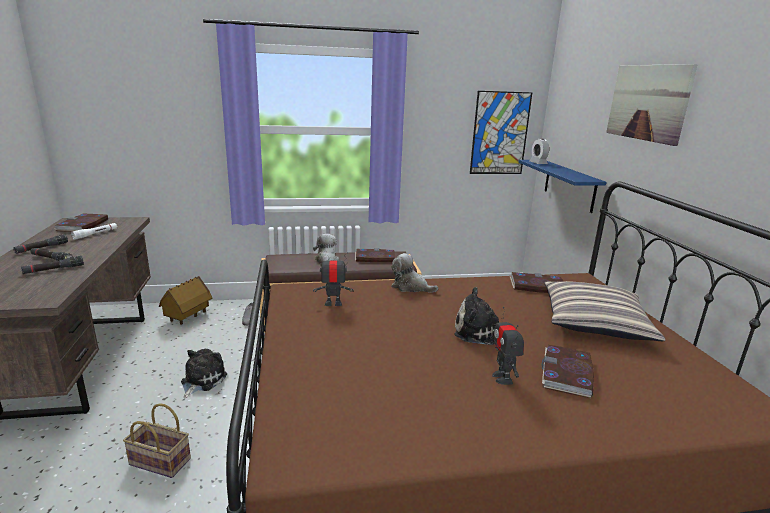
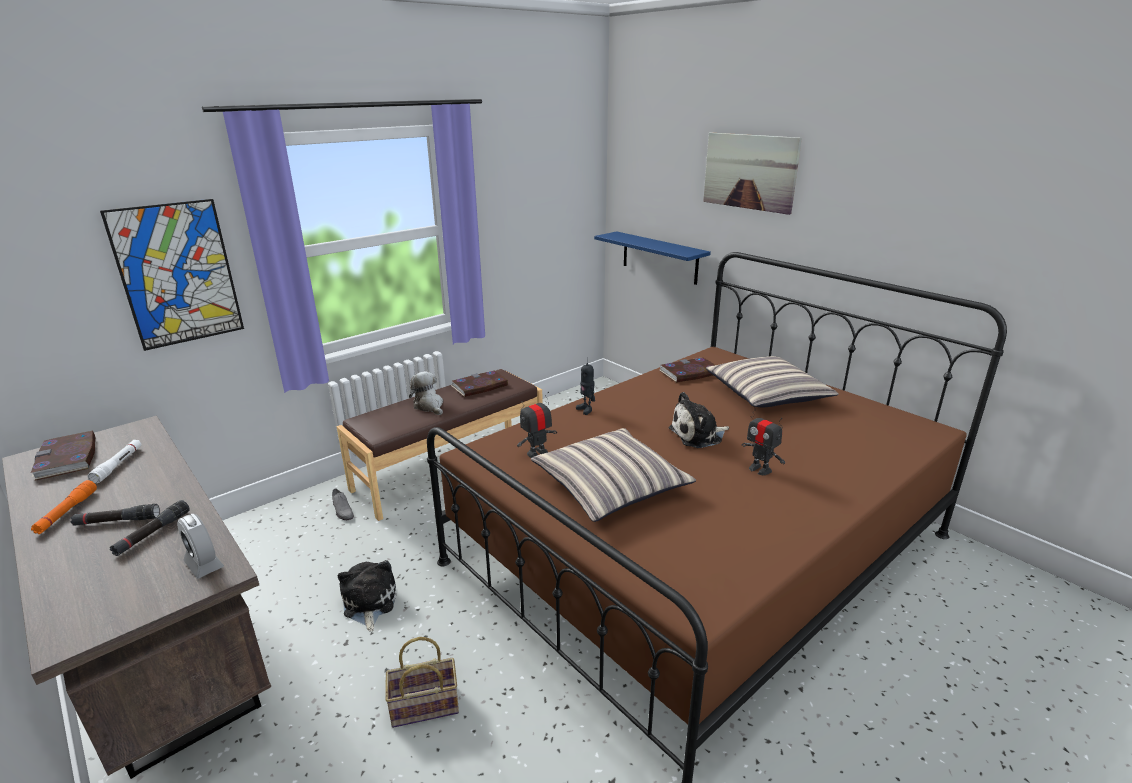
camera: 30 degrees left, 5 degrees up
black flashlight [13,235,68,254] -> orange flashlight [31,480,97,534]
toy house [159,276,213,325] -> none
plush toy [391,253,438,293] -> toy robot [576,358,595,415]
picture [470,91,532,174] -> picture moved to [100,199,244,351]
alarm clock [530,138,549,164] -> alarm clock moved to [177,514,224,578]
book [542,345,594,398] -> none
none -> pillow [531,428,696,522]

